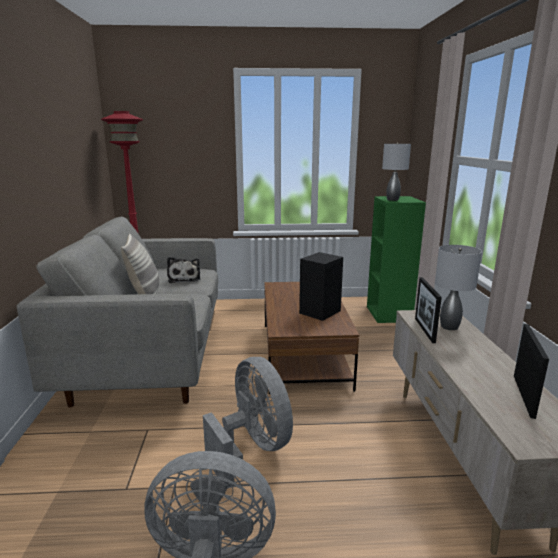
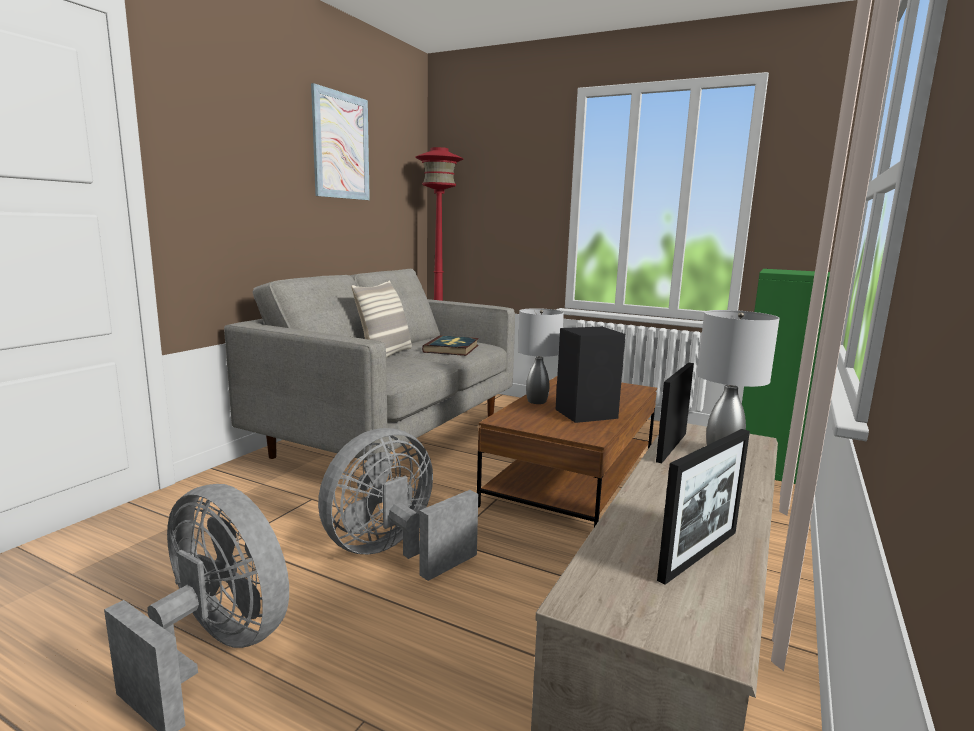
camera: 30 degrees right, 5 degrees down
plush toy [167,257,200,283] -> book [422,335,479,356]
grey fan [203,357,293,489] -> grey fan turned 135 degrees counterclockwise [318,428,478,581]
grey table lamp [382,143,411,201] -> grey table lamp moved to [518,308,564,404]
none -> picture [311,83,370,200]

